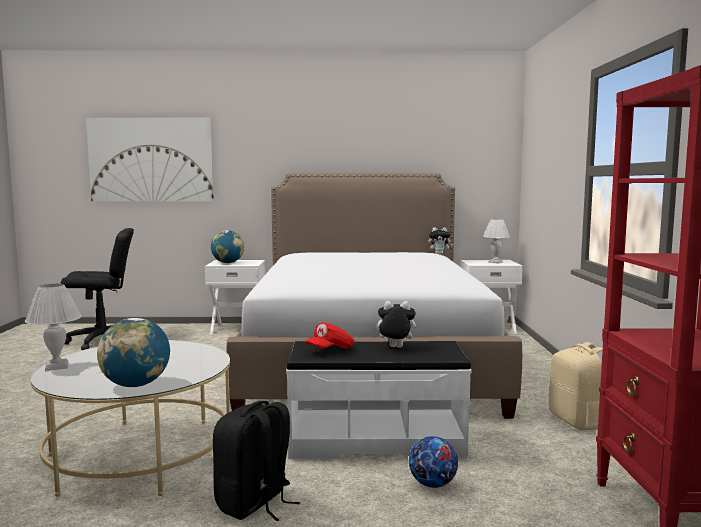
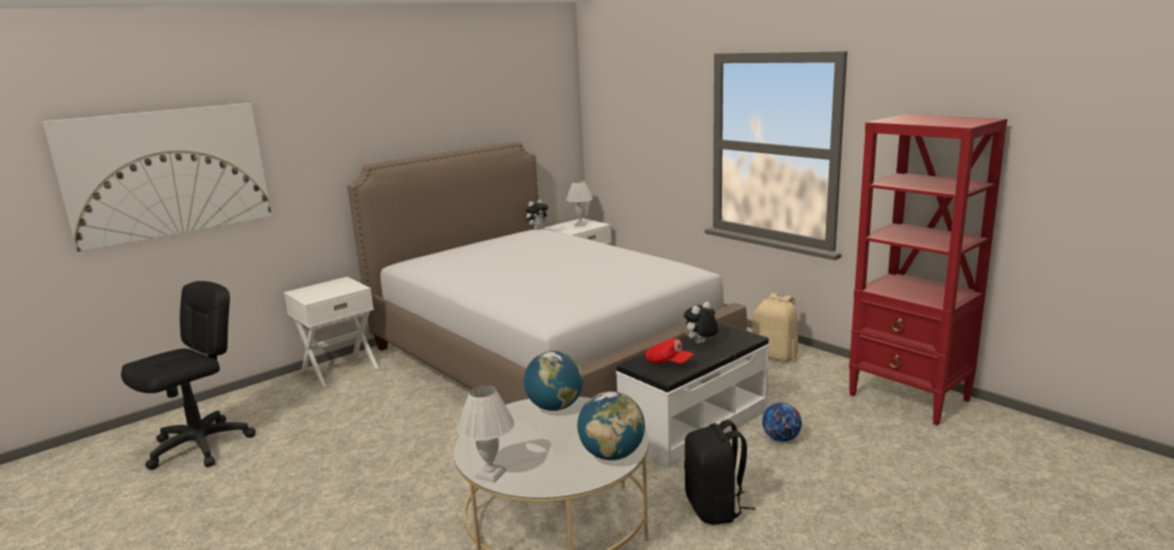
camera: 40 degrees left, 10 degrees up
globe [211,230,244,263] -> globe moved to [524,351,583,411]
red cap [305,322,354,349] -> red cap turned 60 degrees counterclockwise [645,338,694,364]

